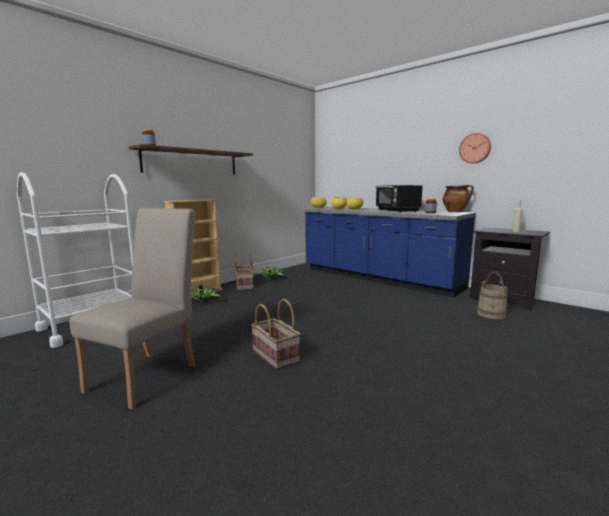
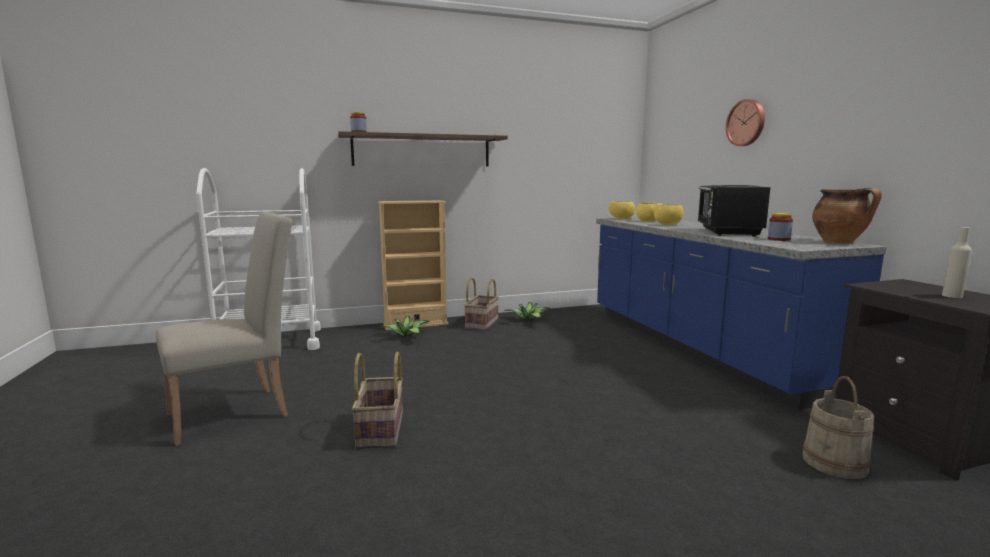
camera: 30 degrees right, 0 degrees up
wall clock [459,133,491,164] -> wall clock moved to [726,99,765,146]

